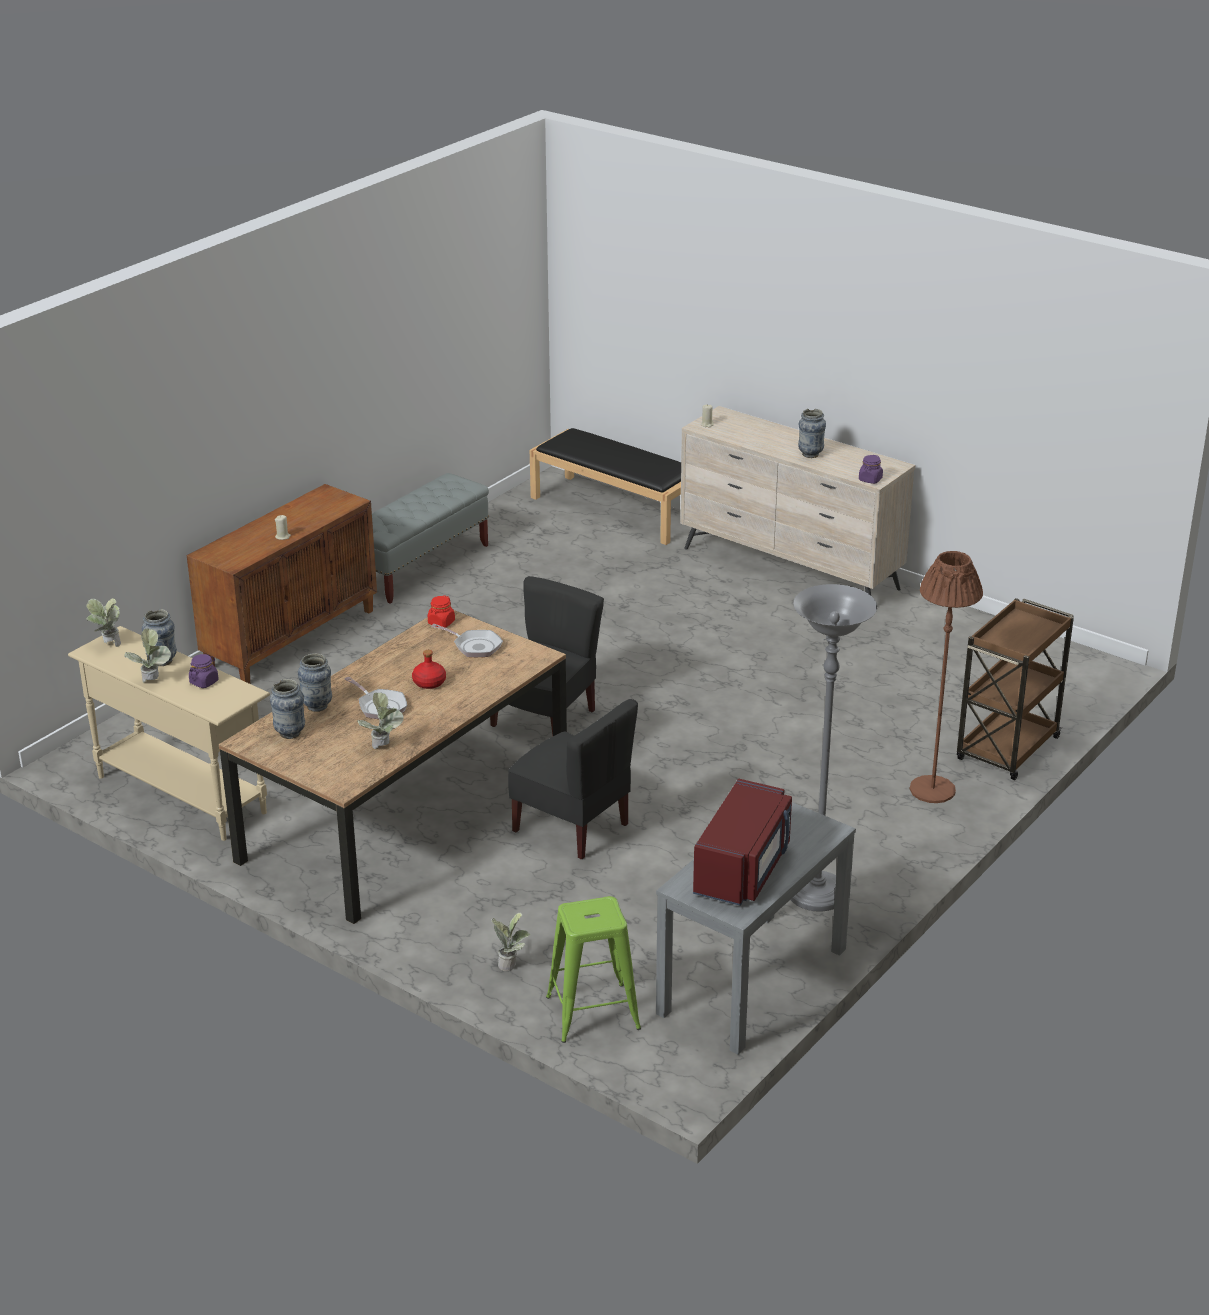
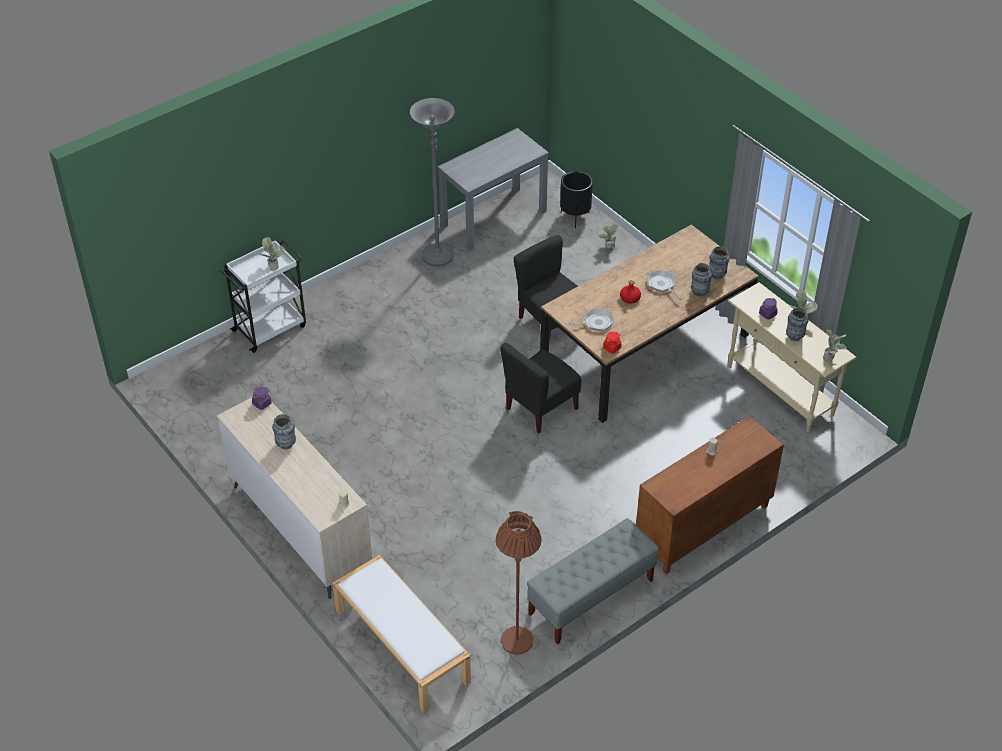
camera: 165 degrees left, 15 degrees up
potted plant [357,692,404,749] -> potted plant moved to [258,237,285,271]
frying pan [431,624,503,657] -> frying pan turned 120 degrees clockwise [565,309,614,332]
black bench [530,428,681,545] -> white bench [333,555,471,714]
green stool [546,896,641,1043] -> black planter [560,171,593,228]
red microwave [693,779,792,906] -> none
brown floor lamp [909,551,983,803] -> brown floor lamp moved to [496,511,542,655]
brown cart [957,598,1074,780] -> white cart [221,239,306,353]

